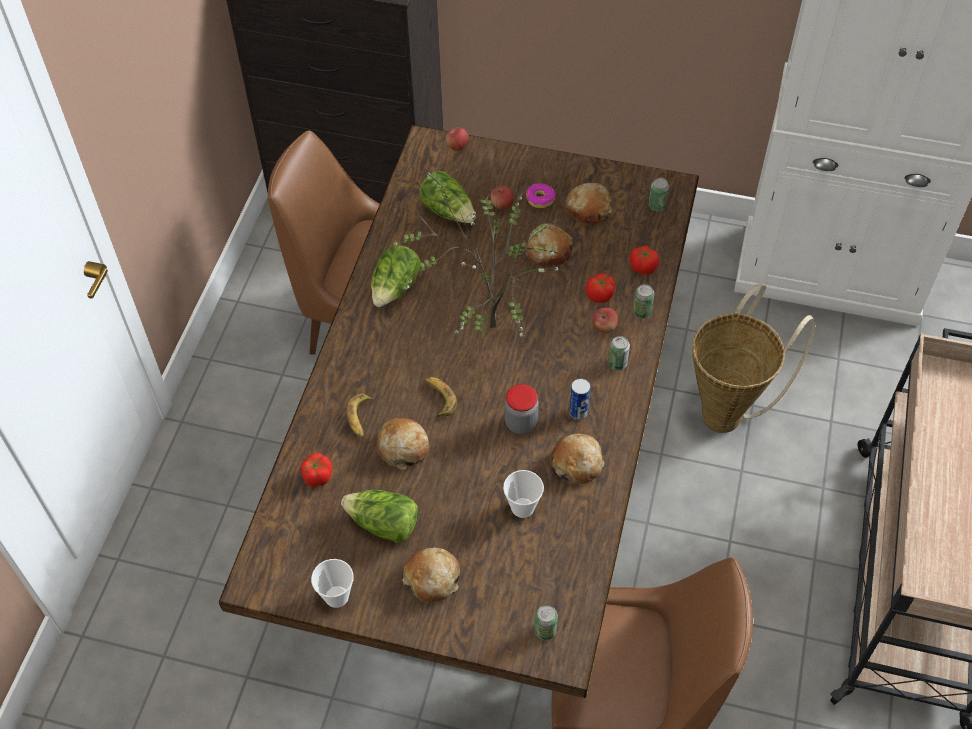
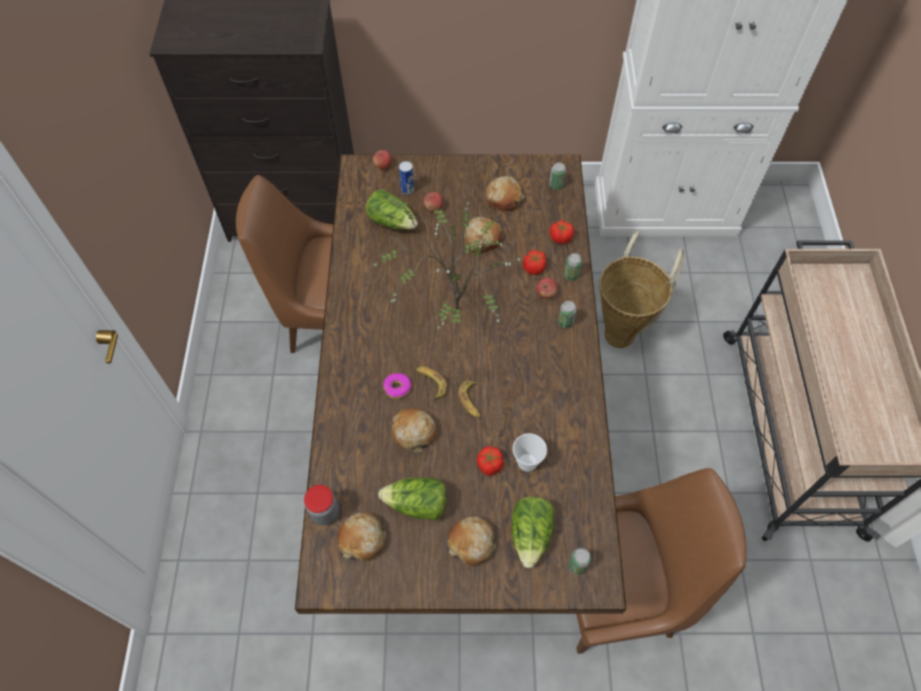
camera: 15 degrees left, 5 degrees up
tomato [301,453,332,487] -> tomato moved to [477,446,504,476]
cup [311,559,354,608] -> none
banana [346,393,374,438] -> banana moved to [458,380,481,419]
lettuce [371,245,421,307] -> lettuce moved to [512,497,555,568]
jar [505,384,539,434] -> jar moved to [304,485,339,525]
donut [526,183,556,208] -> donut moved to [383,373,412,399]
bread [551,434,604,484] -> bread moved to [337,513,386,562]
can [569,378,590,420] -> can moved to [399,161,414,195]

